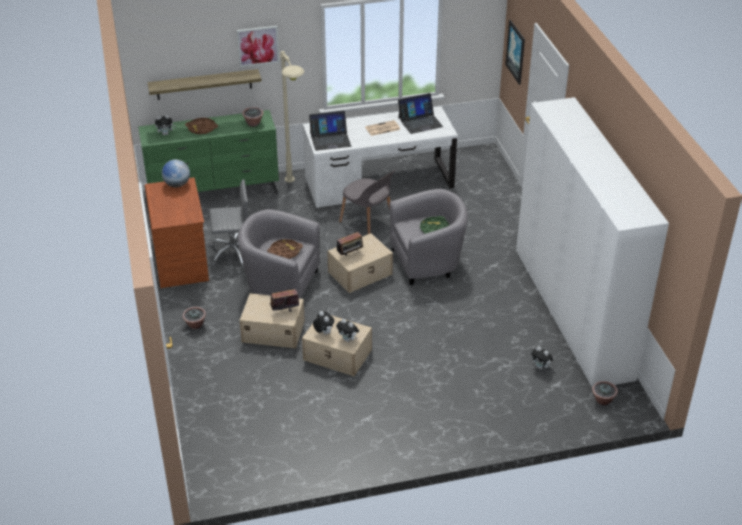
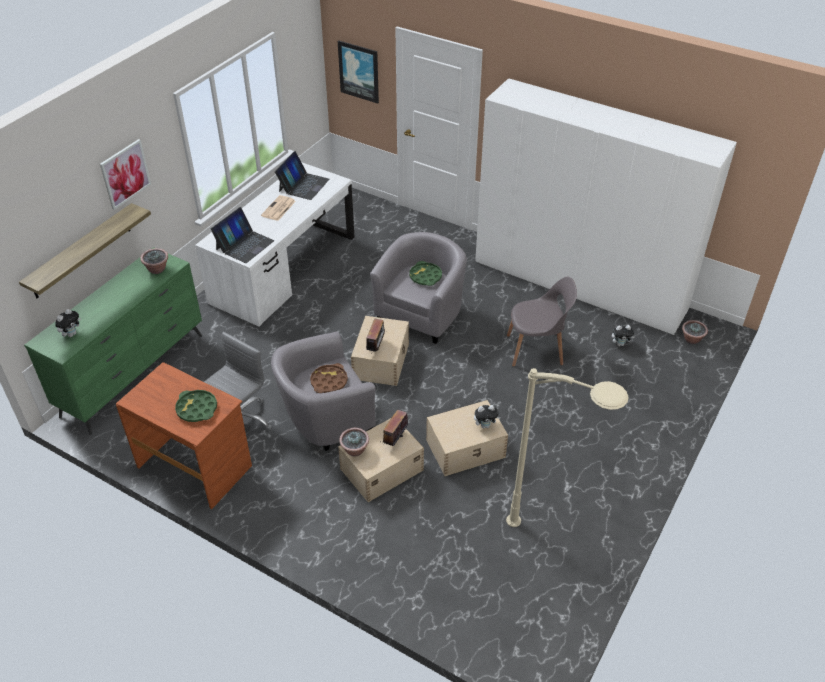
camera: 45 degrees left, 5 degrees up
globe [162,159,190,187] -> none
potted plant [182,307,206,329] -> potted plant moved to [339,428,369,457]
brown tray [185,118,218,134] -> none
beige floor lamp [280,51,304,182] -> beige floor lamp moved to [506,368,629,527]
plush toy [313,311,334,334] -> none
grey chair [339,170,395,234] -> grey chair moved to [507,277,577,367]
none -> green tray [175,390,217,422]

